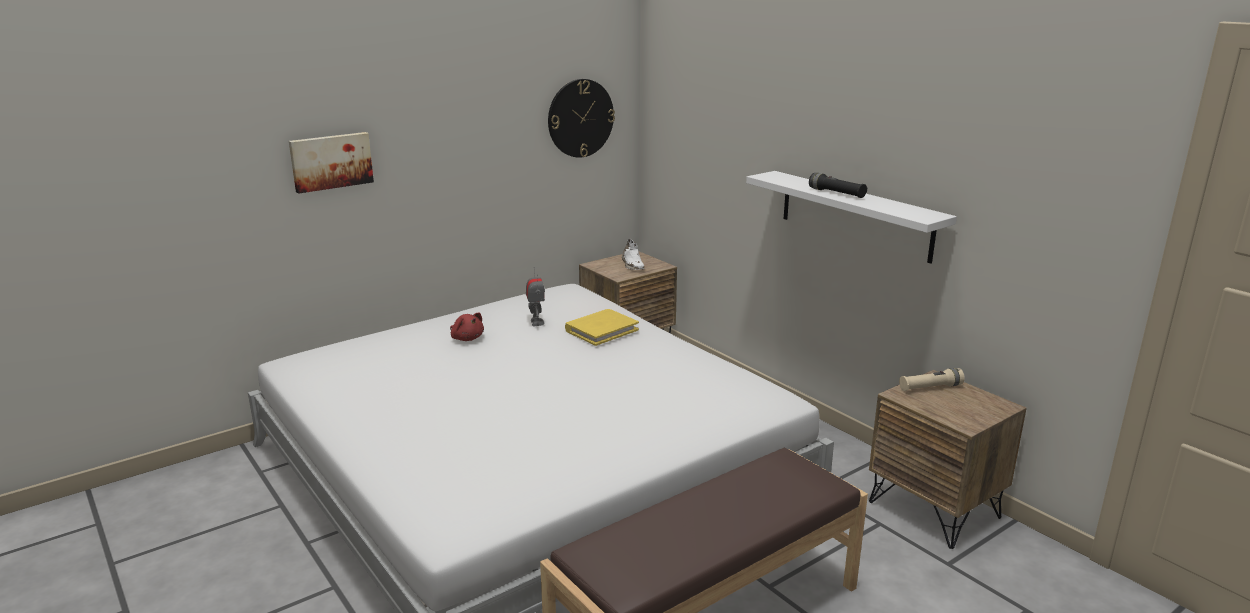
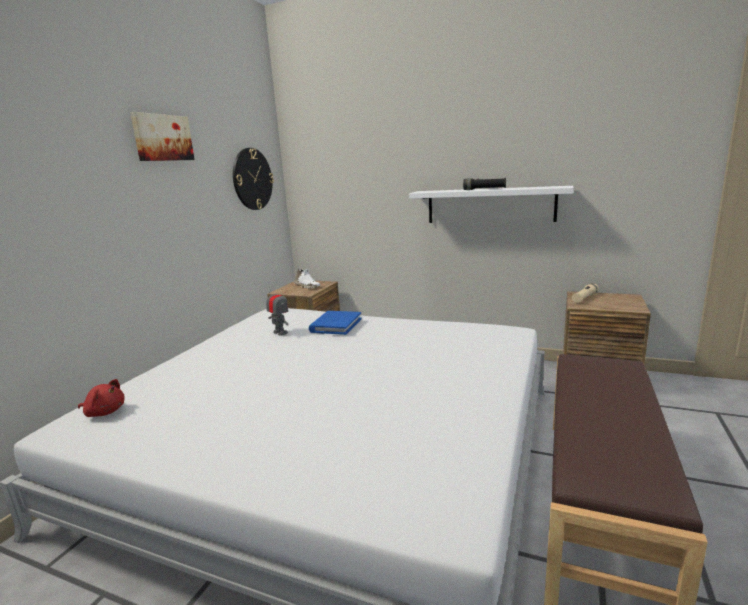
camera: 30 degrees left, 5 degrees down
picture [289,132,374,194] -> picture moved to [130,112,195,161]
red plush toy [450,312,484,341] -> red plush toy moved to [78,379,125,417]
yellow book [565,309,639,346] -> blue book [309,311,362,335]

